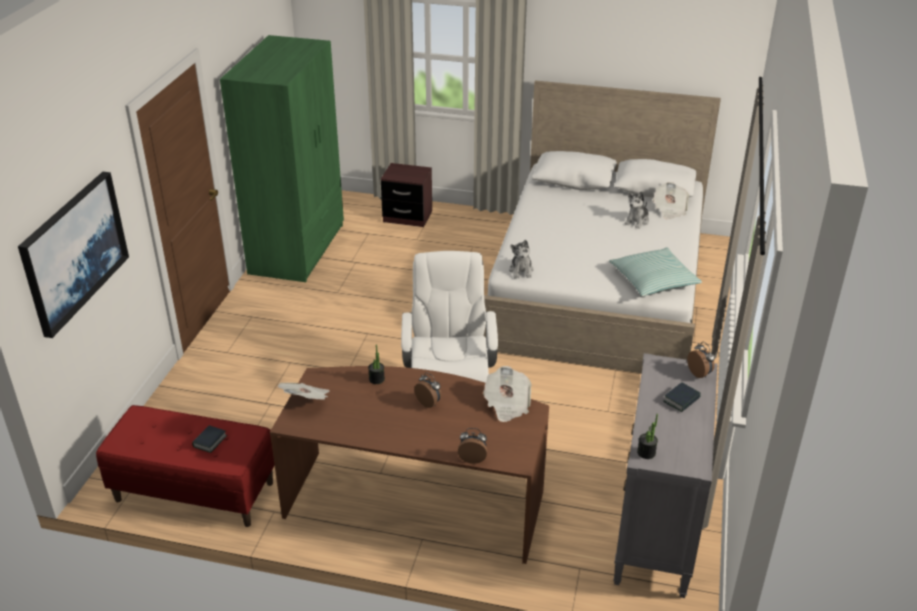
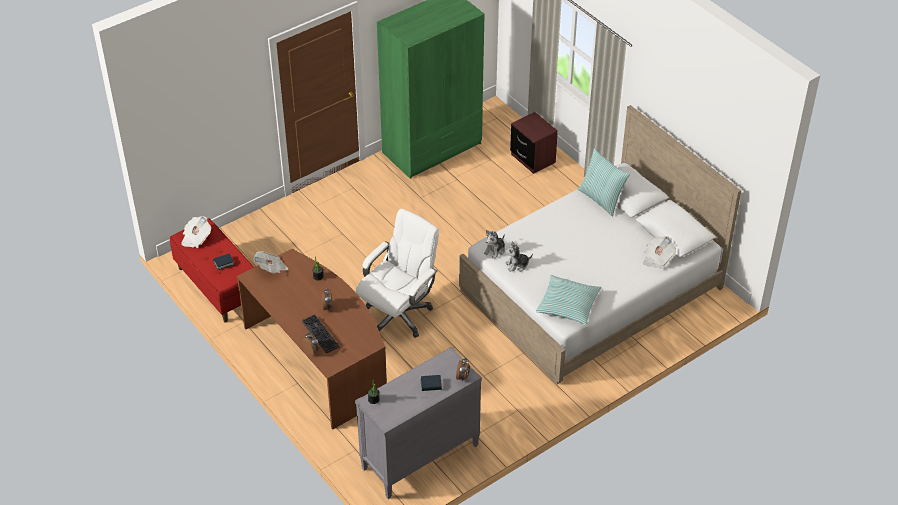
camera: 40 degrees right, 10 degrees up
picture [18,172,129,338] -> none
newspaper [483,366,532,422] -> newspaper moved to [181,216,211,248]
plush toy [625,192,649,229] -> plush toy moved to [505,241,533,272]
none -> keyboard [302,315,339,354]
none -> pillow [578,149,630,217]

